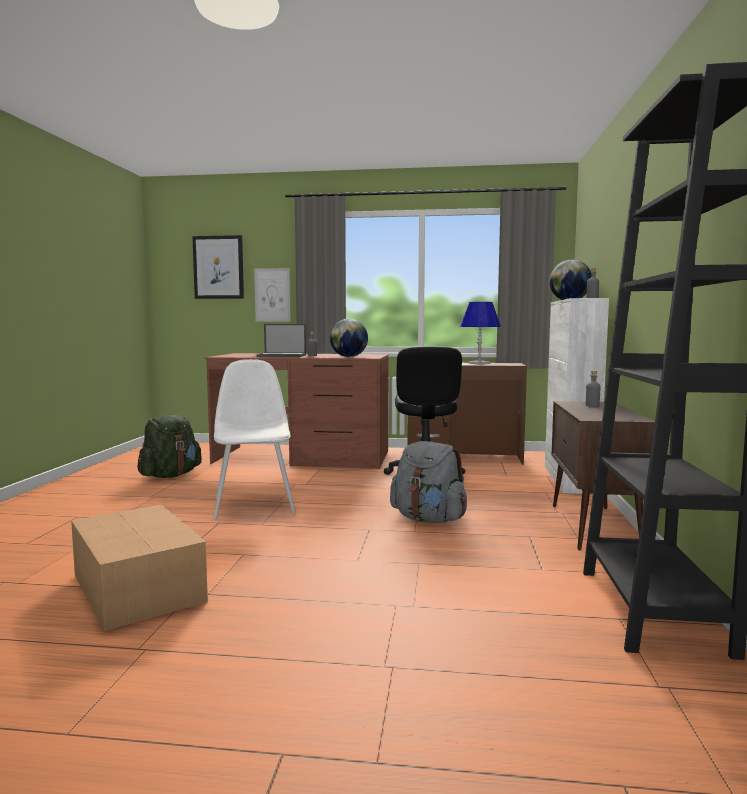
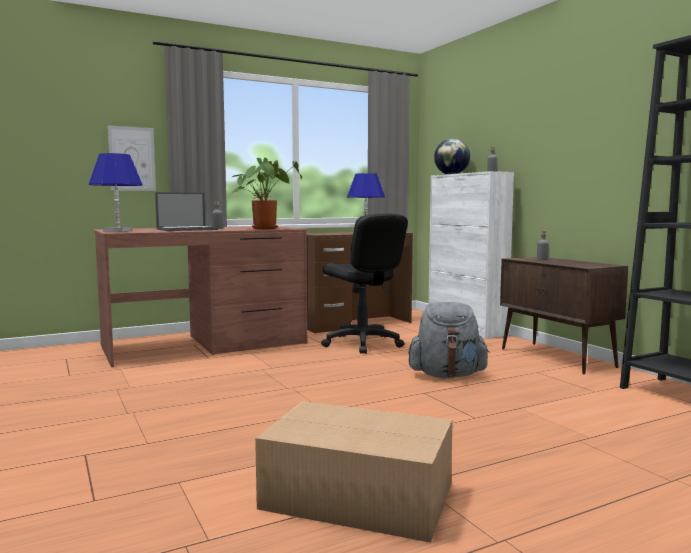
camera: 35 degrees left, 0 degrees up
green backpack [137,415,202,478] -> none
picture [192,235,244,299] -> none
white chair [213,359,296,519] -> none
globe [330,319,368,357] -> potted plant [231,158,302,229]
none -> blue table lamp [89,153,143,232]

